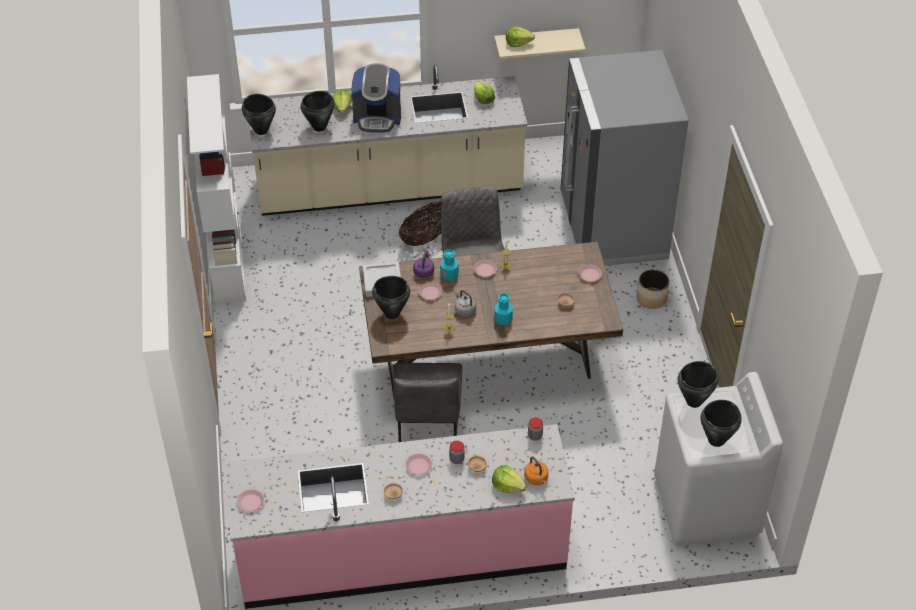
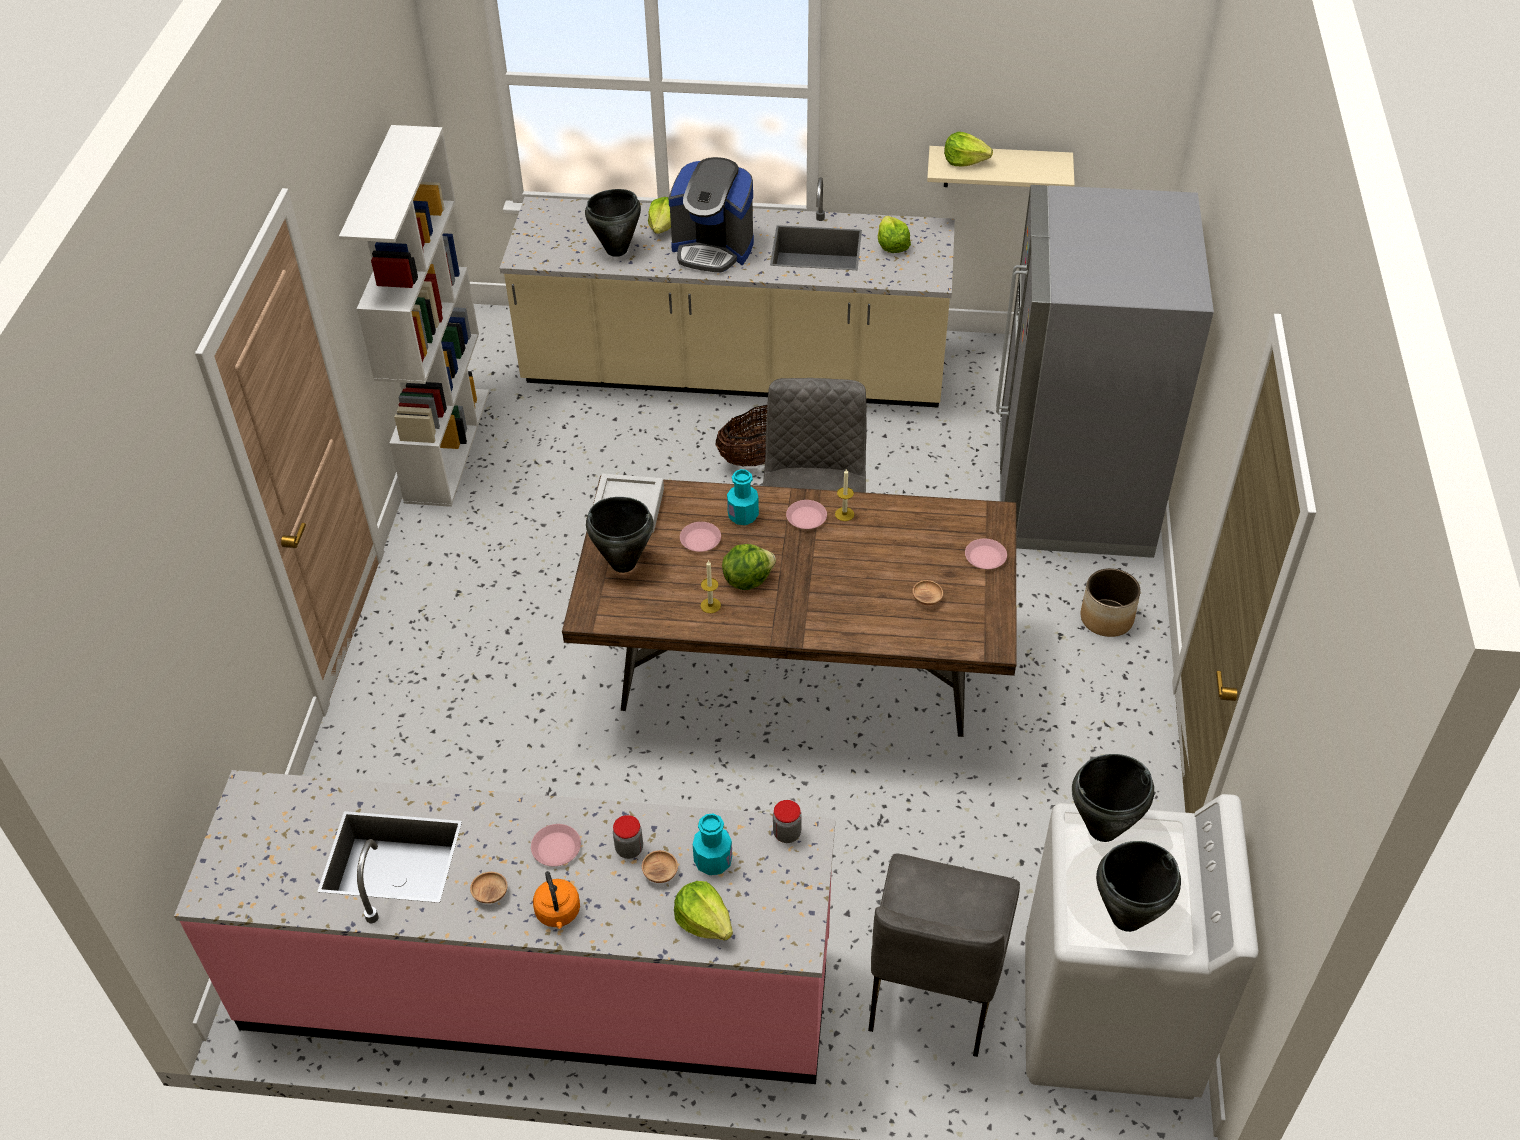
camera: 15 degrees right, 0 degrees up
pink plate [237,489,264,512] -> none
black cooking pot [242,94,276,135] -> none
grey chair [394,363,462,442] -> grey chair moved to [868,854,1020,1057]
purple kettle [413,251,434,278] -> none
grey kettle [455,290,476,317] -> lettuce [722,544,776,590]
turquoise bottle [494,293,513,325] -> turquoise bottle moved to [693,813,732,875]
orange kettle [524,456,548,485] -> orange kettle moved to [533,871,580,929]

